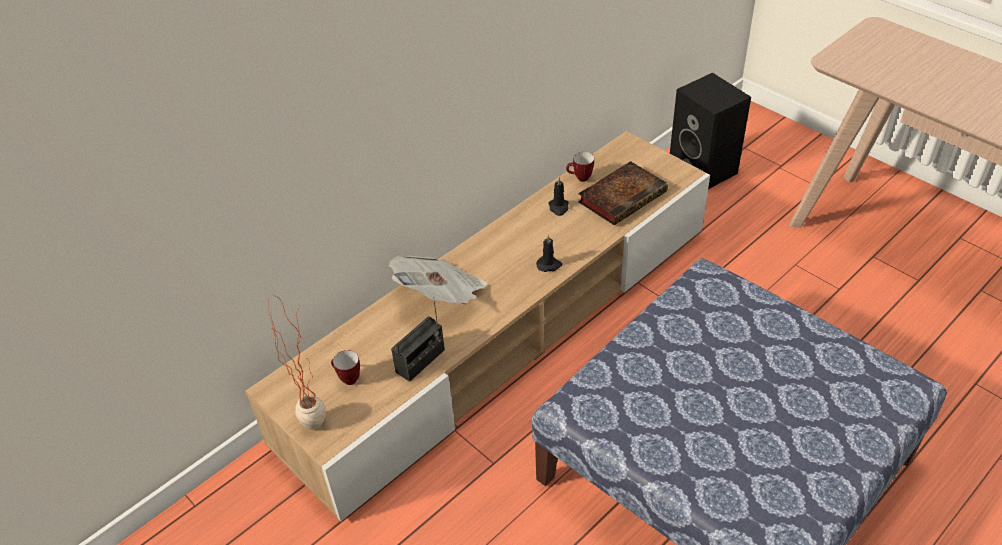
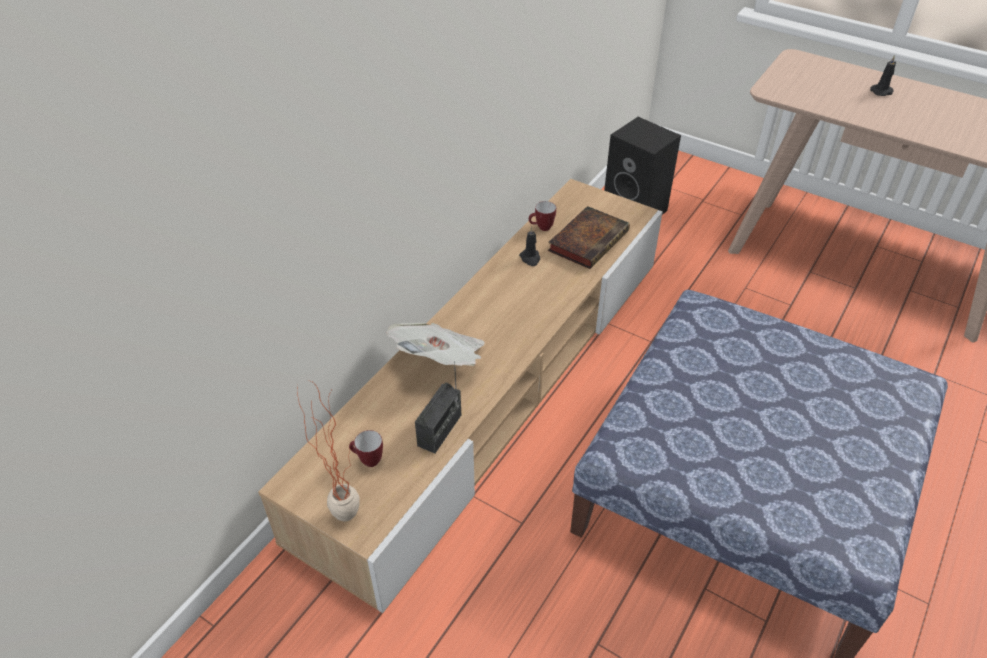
camera: 15 degrees left, 0 degrees up
black candle [536,234,562,272] -> black candle moved to [870,55,896,96]

